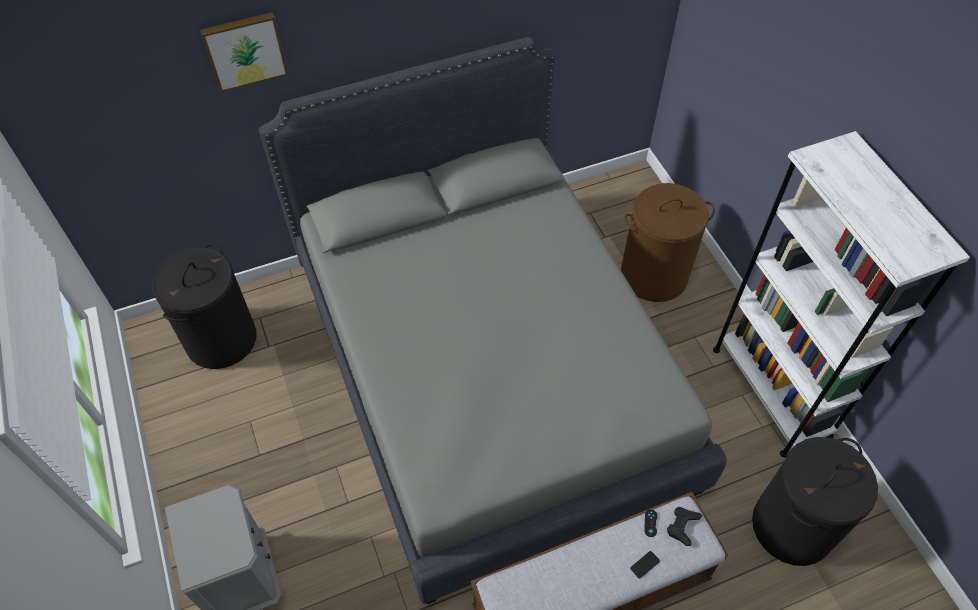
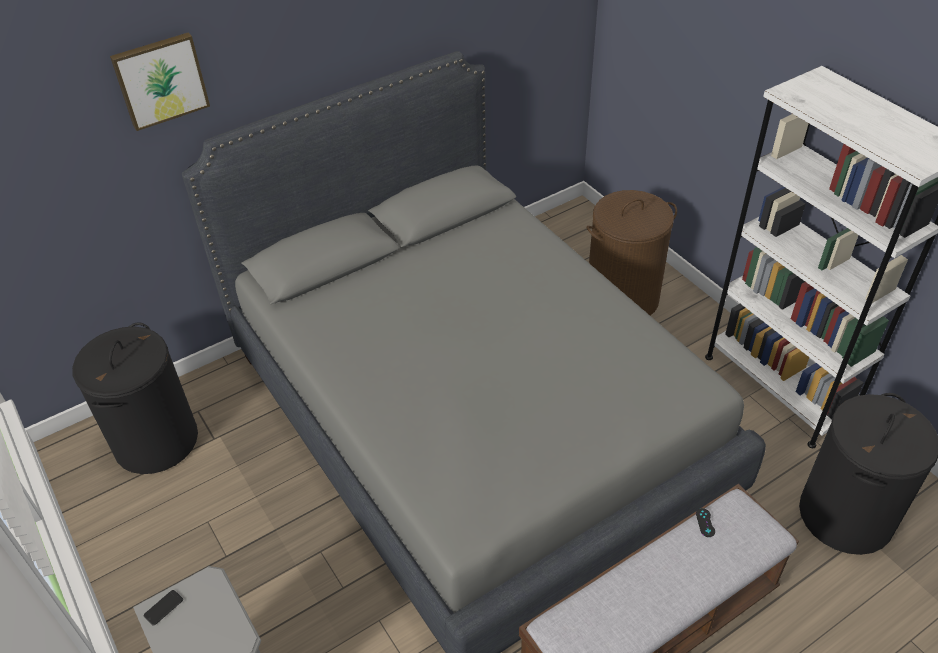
camera: 10 degrees left, 10 degrees down
phone [630,551,660,579] -> phone moved to [144,590,183,626]
black game controller [667,507,702,546] -> none

